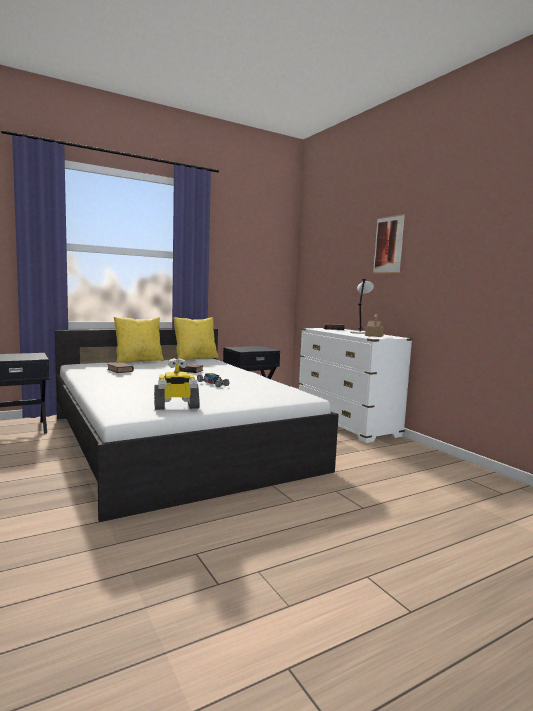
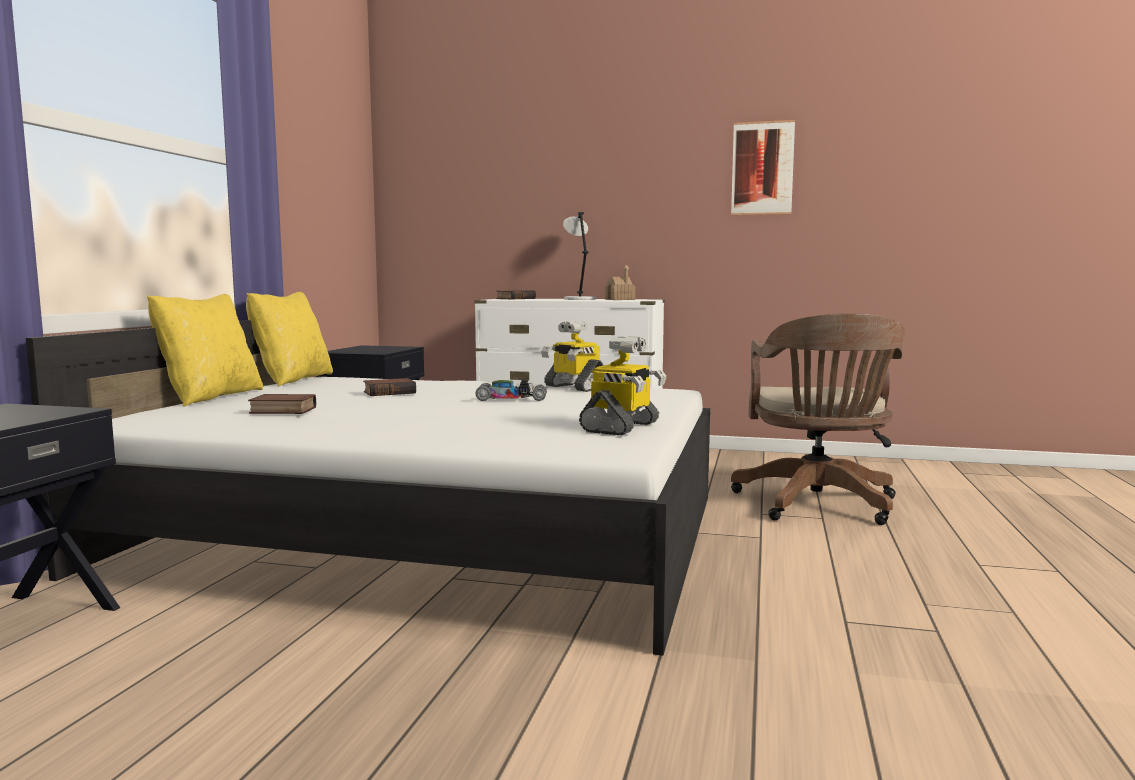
camera: 45 degrees left, 0 degrees up
picture [373,214,405,274] -> picture moved to [731,120,795,215]
none -> toy robot [541,321,604,392]
none -> brown office chair [731,313,905,525]

